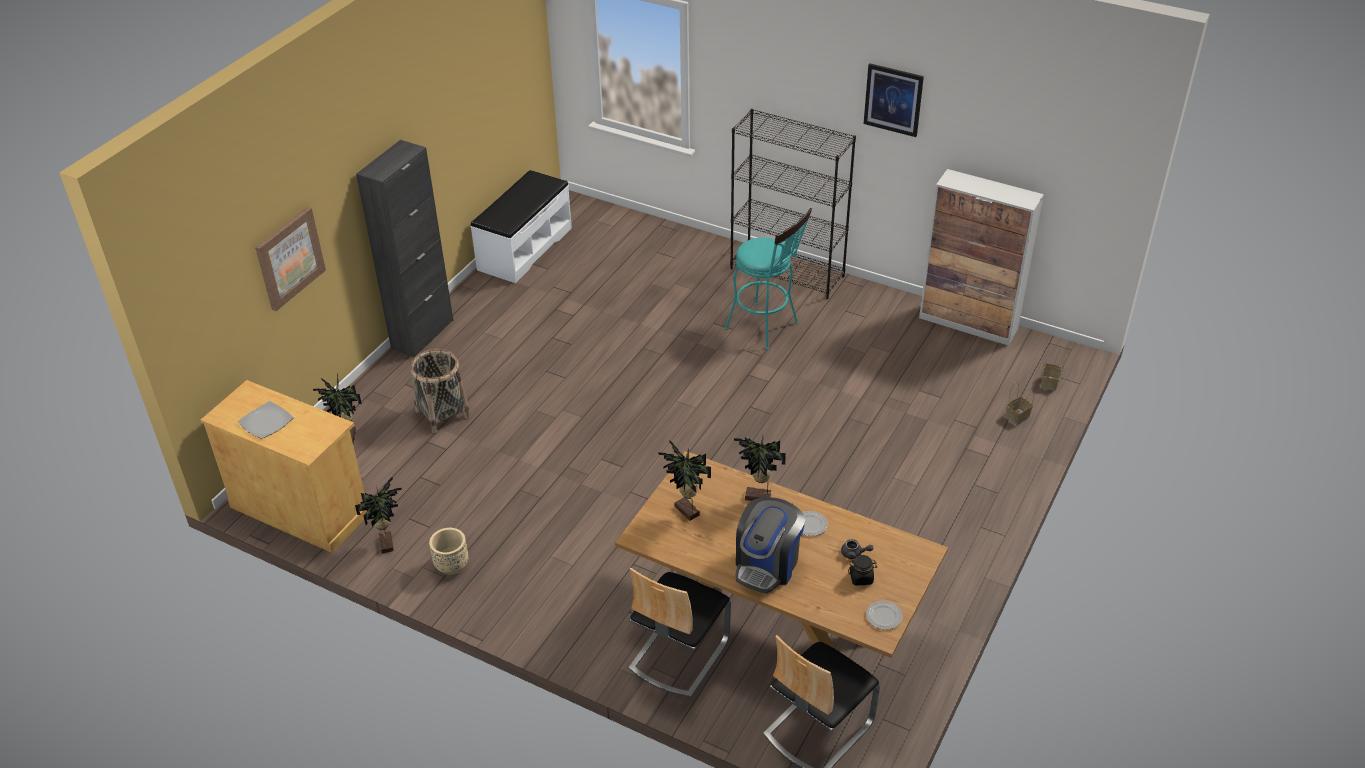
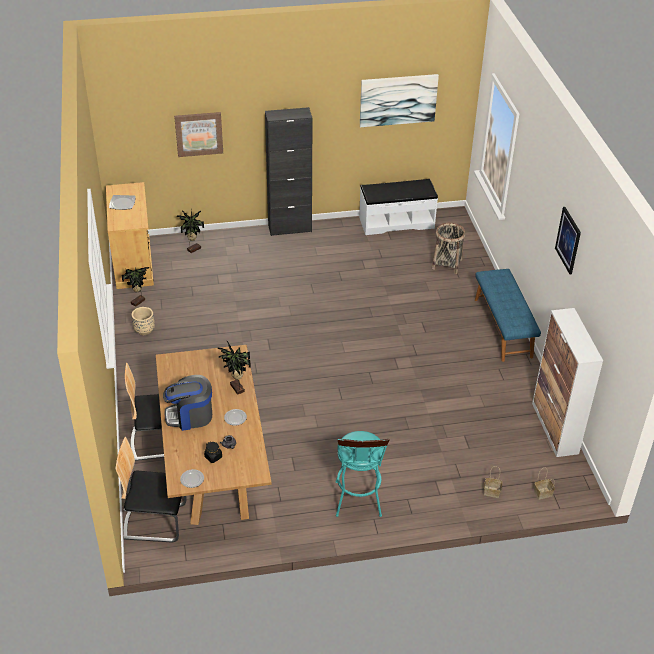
camera: 50 degrees right, 0 degrees up
basket [411,349,471,433] -> basket moved to [432,223,465,274]
potted plant [658,440,711,521] -> none
turquoise stool [725,208,812,350] -> turquoise stool moved to [335,431,389,517]
black bookcase [730,109,856,299] -> blue bench [475,269,541,362]
none -> picture [360,74,439,127]

